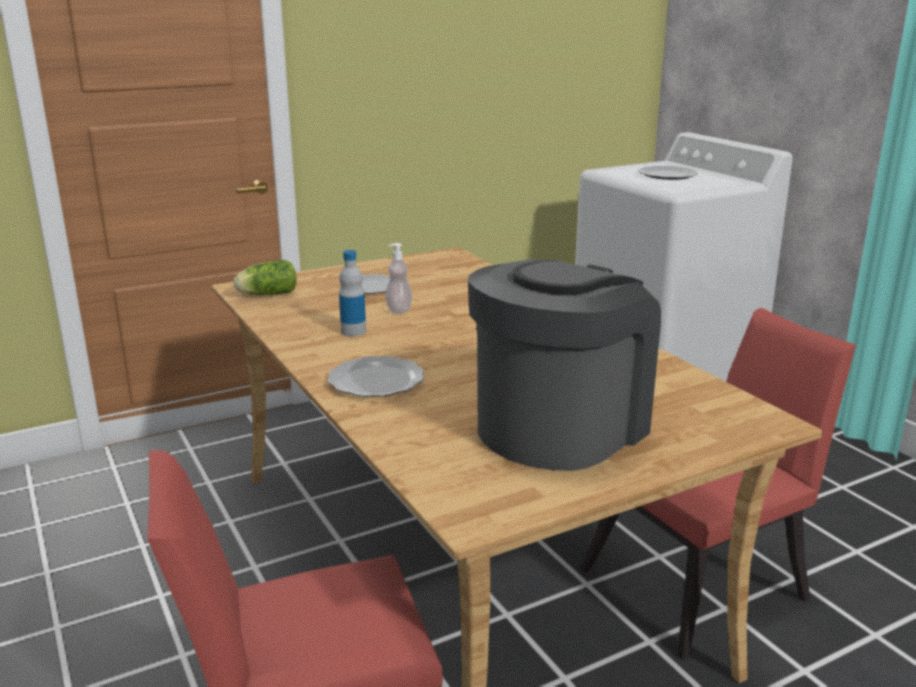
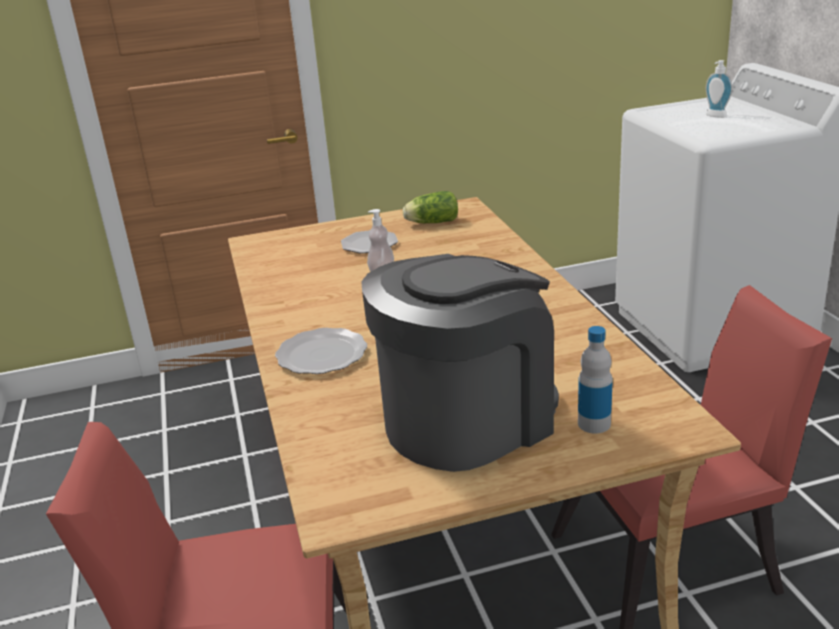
camera: 15 degrees right, 5 degrees up
lettuce [234,260,297,295] -> lettuce moved to [403,191,458,223]
bottle [339,250,366,337] -> bottle moved to [578,326,613,434]
plate [638,166,698,180] -> soap dispenser [706,60,732,118]

